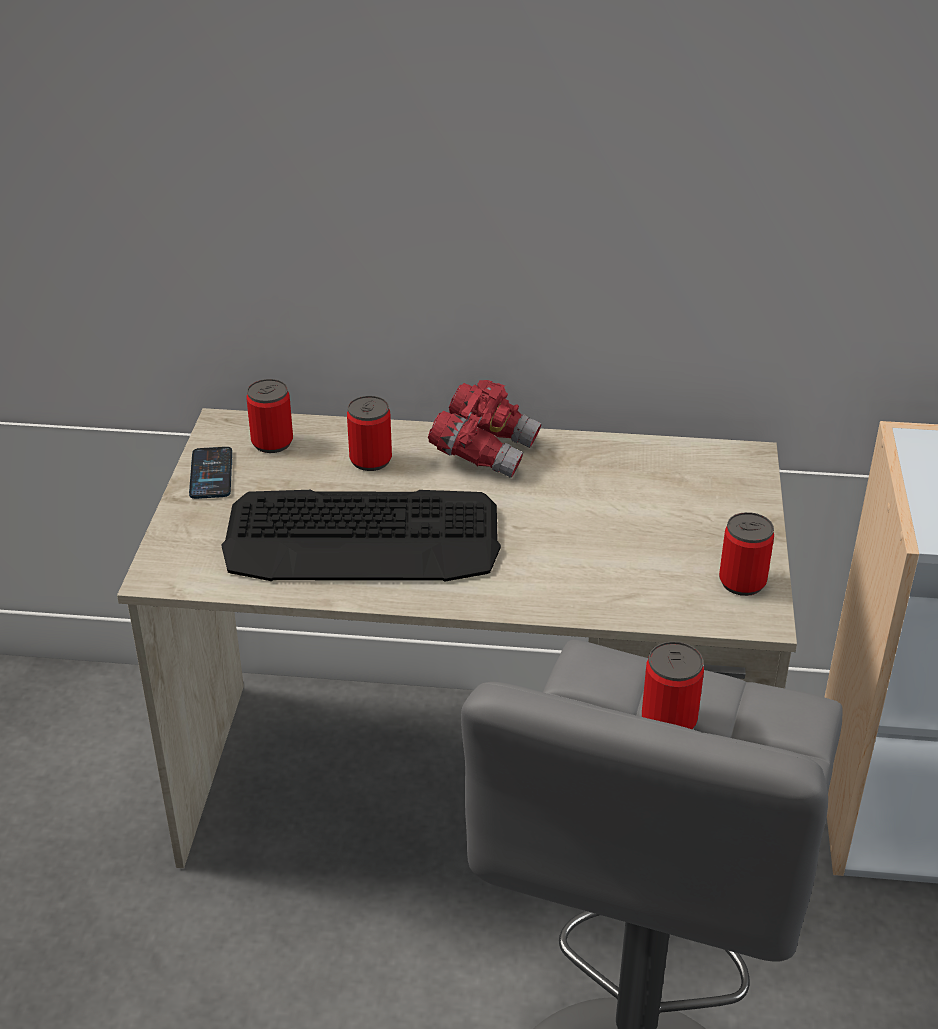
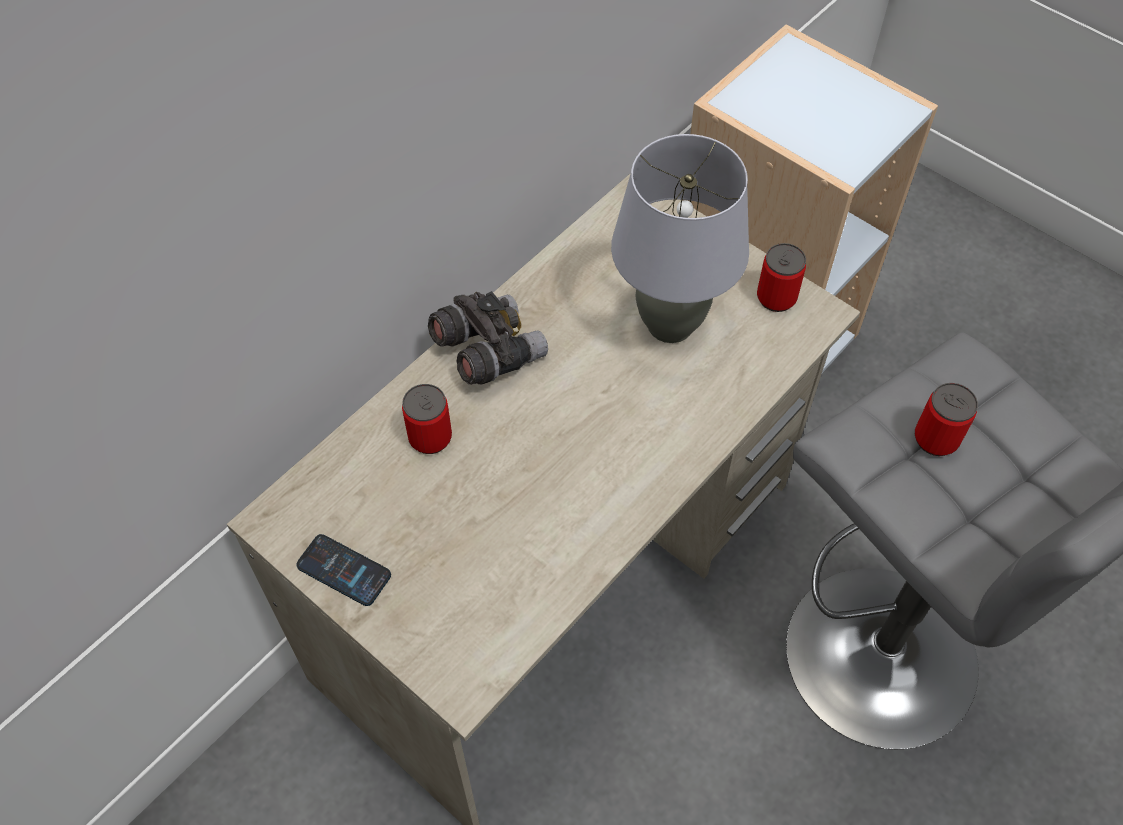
camera: 55 degrees left, 20 degrees up
keyboard [221,490,501,582] -> none
can [247,379,293,453] -> none
red binoculars [428,380,542,478] -> grey binoculars [428,291,548,385]
none -> grey table lamp [611,134,749,343]

